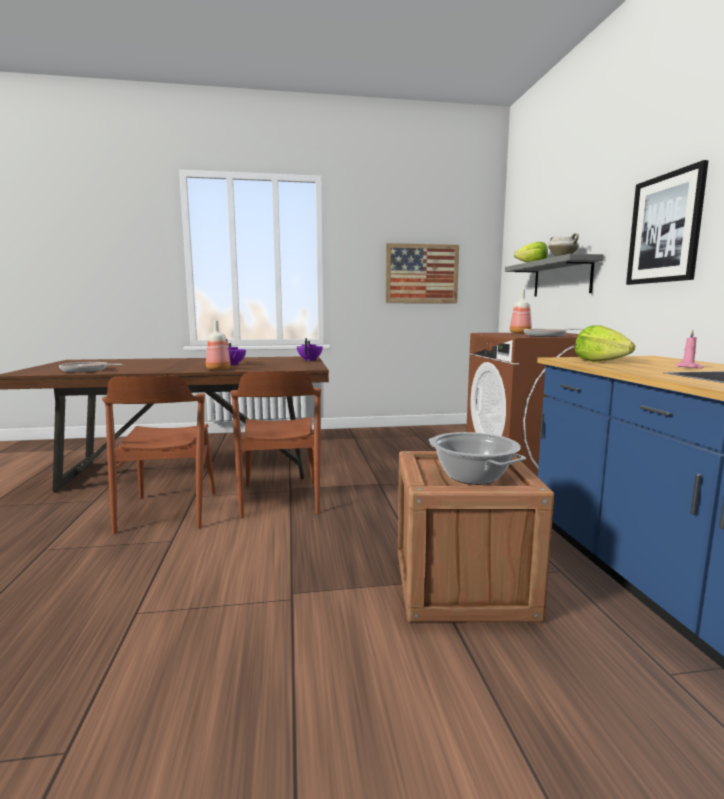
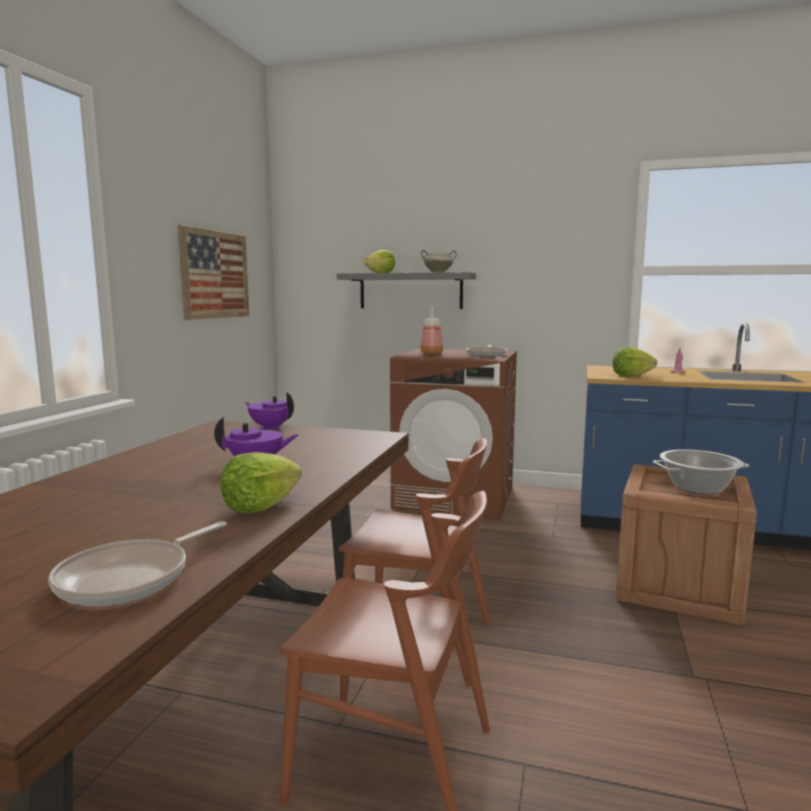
camera: 65 degrees left, 0 degrees up
bottle [206,320,231,371] -> none
picture [626,160,709,285] -> none
none -> lettuce [220,452,302,514]

